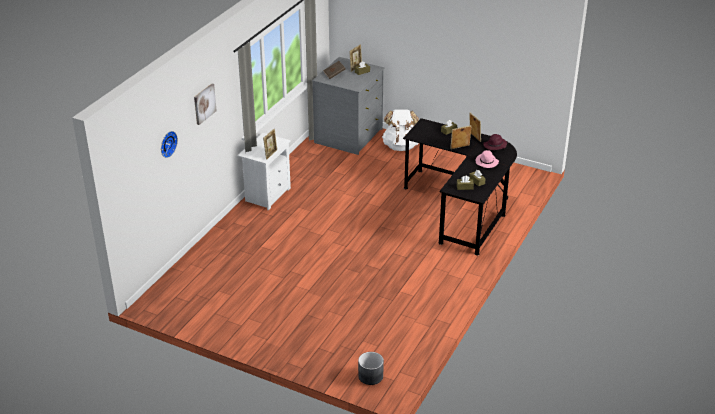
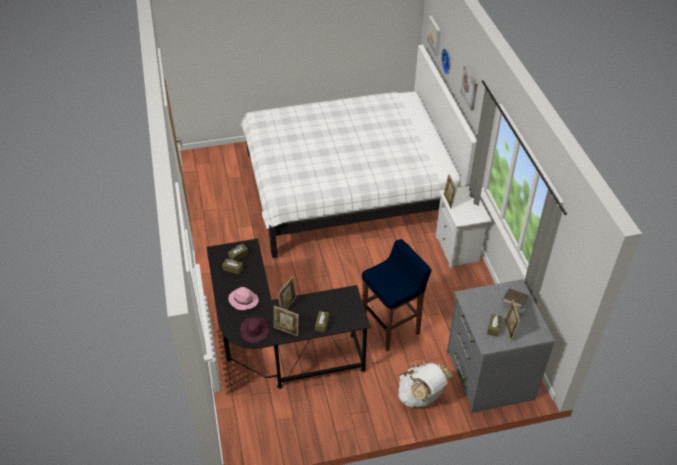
camera: 140 degrees right, 10 degrees up
grey planter [358,352,384,385] -> none
none -> white bed [241,45,477,258]
none -> blue stool [362,239,431,351]
none -> picture [426,16,441,56]

